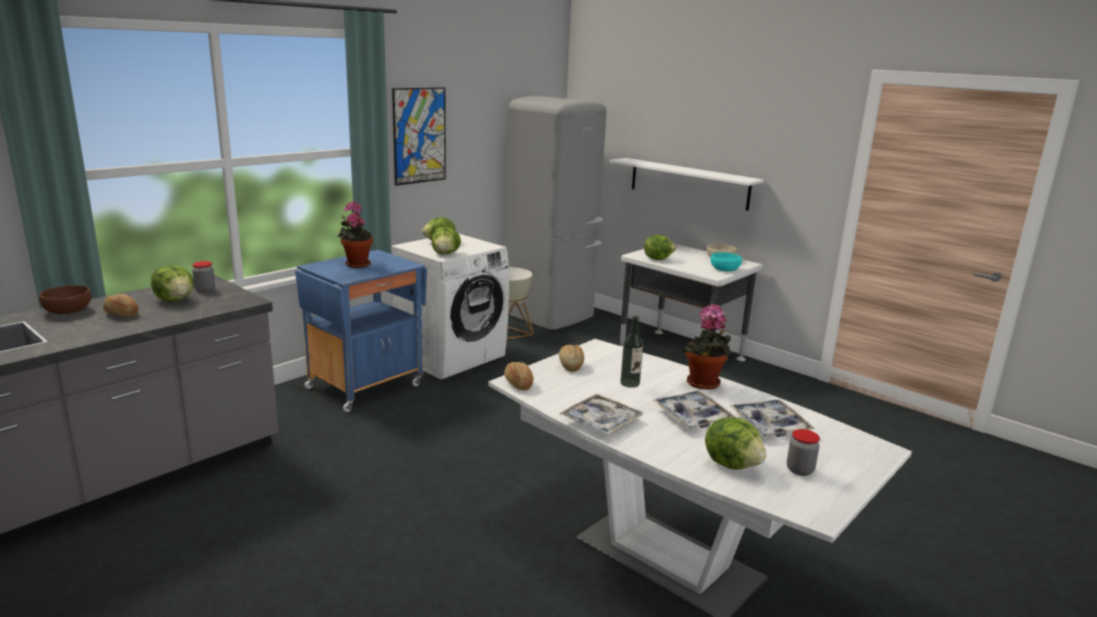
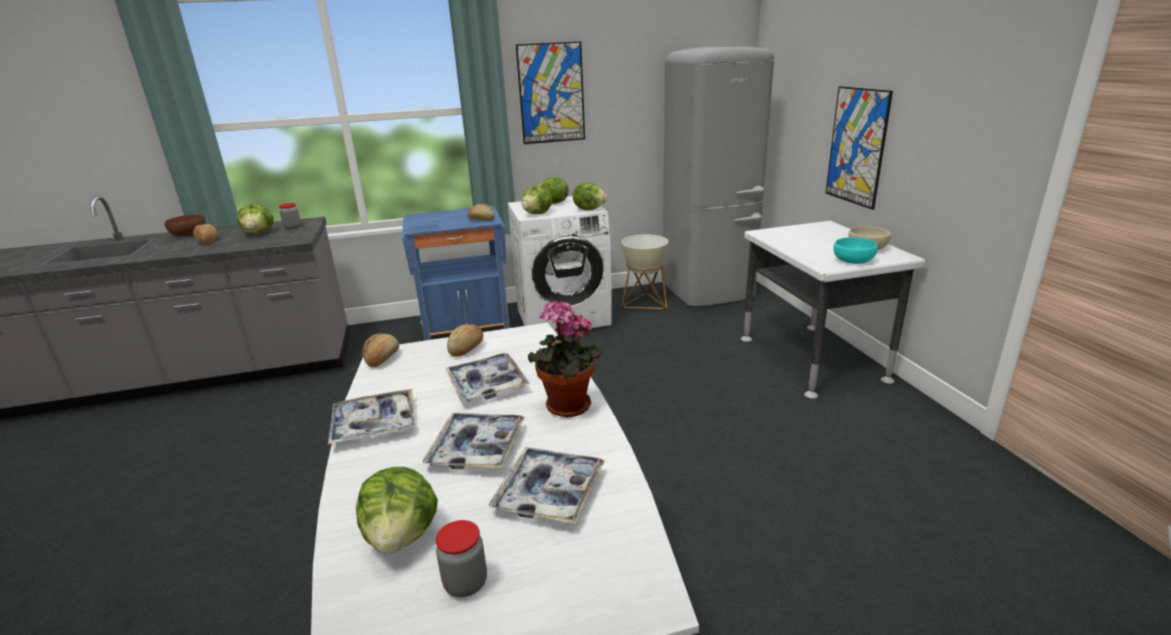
camera: 35 degrees right, 5 degrees up
potted plant [338,201,373,268] -> none
white shelf [609,158,764,211] -> picture [826,86,893,210]
bottle [620,316,643,388] -> tray [445,353,530,402]
lettuce [644,235,676,260] -> lettuce moved to [573,182,607,210]
none -> bread [467,204,495,221]

